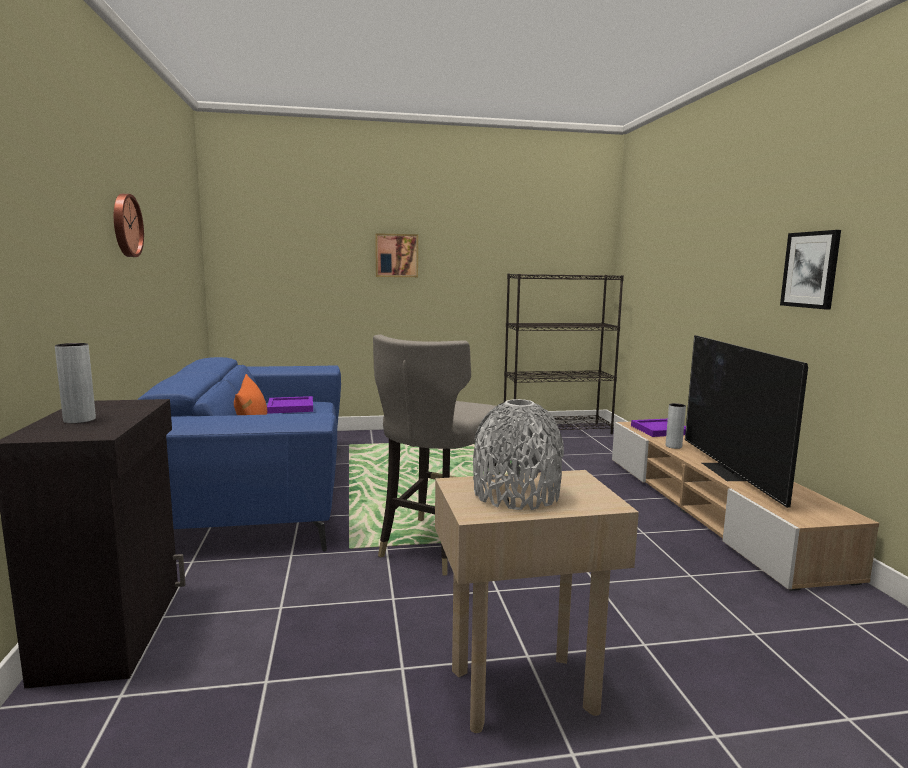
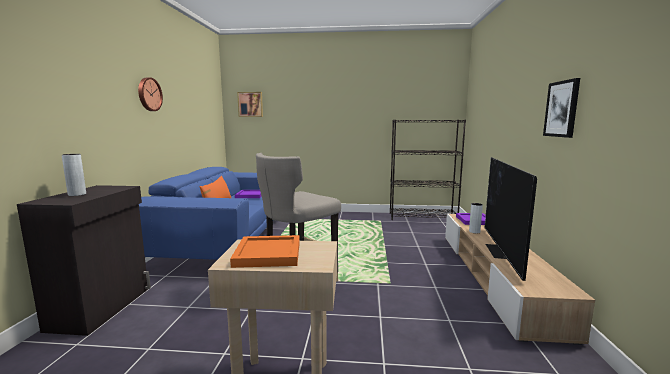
camera: 15 degrees right, 0 degrees up
picture [375,233,418,277] -> picture moved to [237,92,263,117]
grey vase [473,399,564,510] -> orange tray [230,235,300,268]

